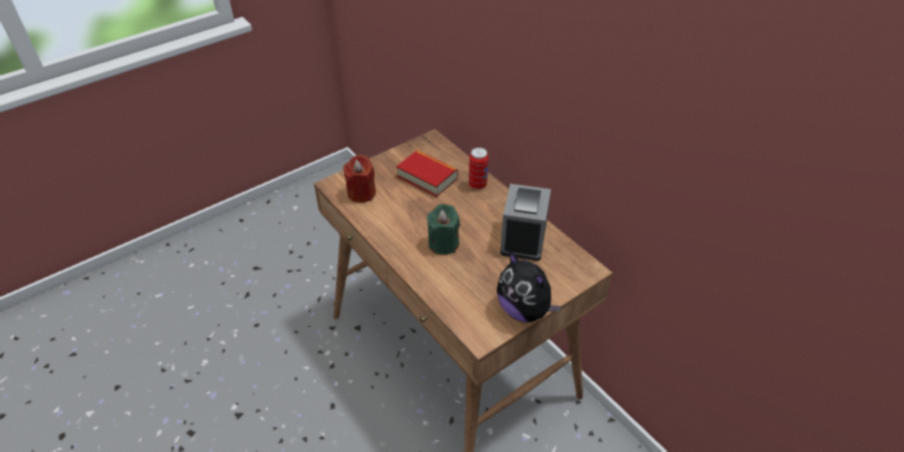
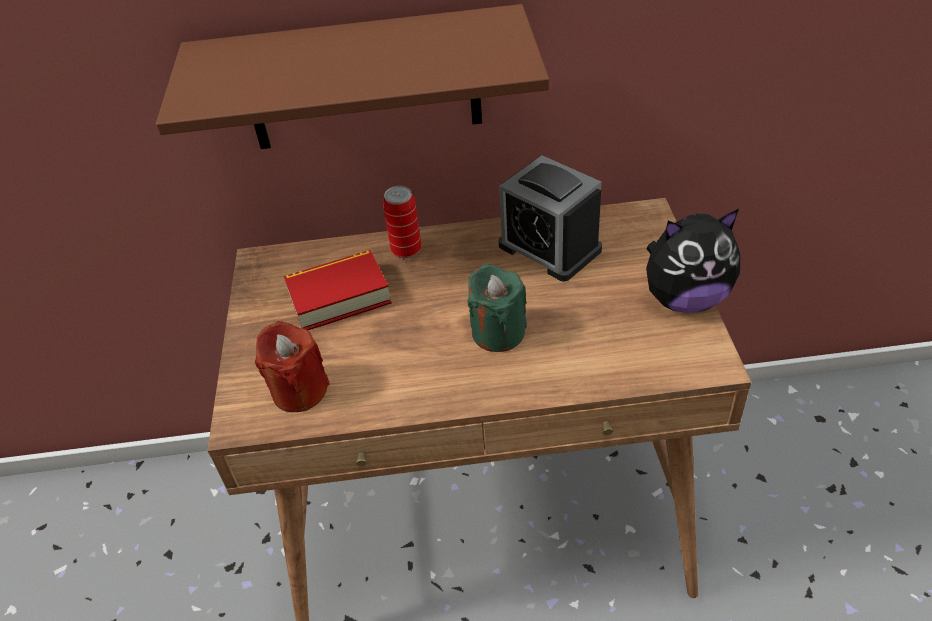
camera: 55 degrees left, 0 degrees up
none -> brown shelf [156,4,549,149]

